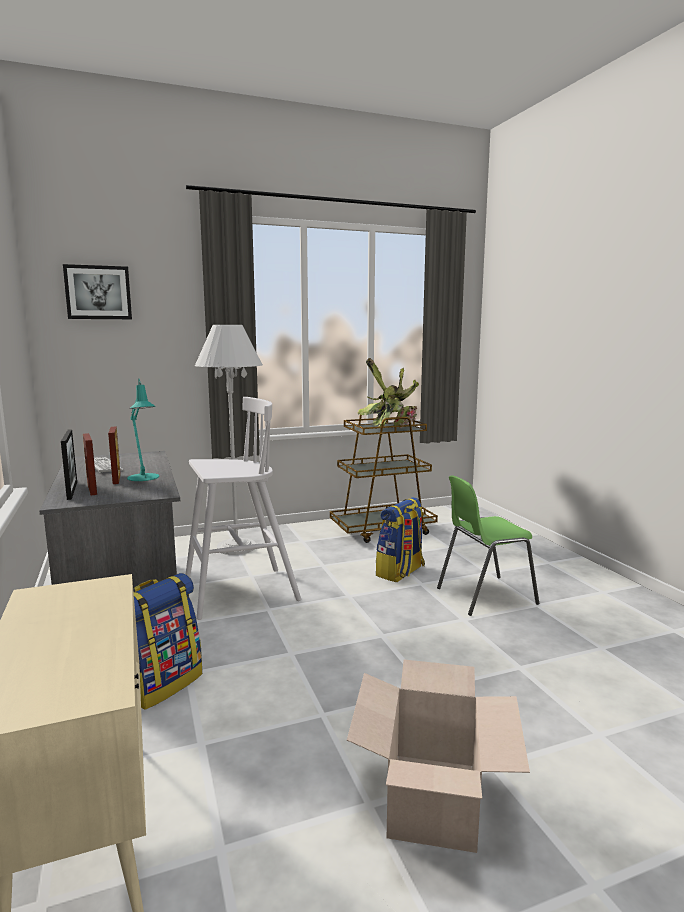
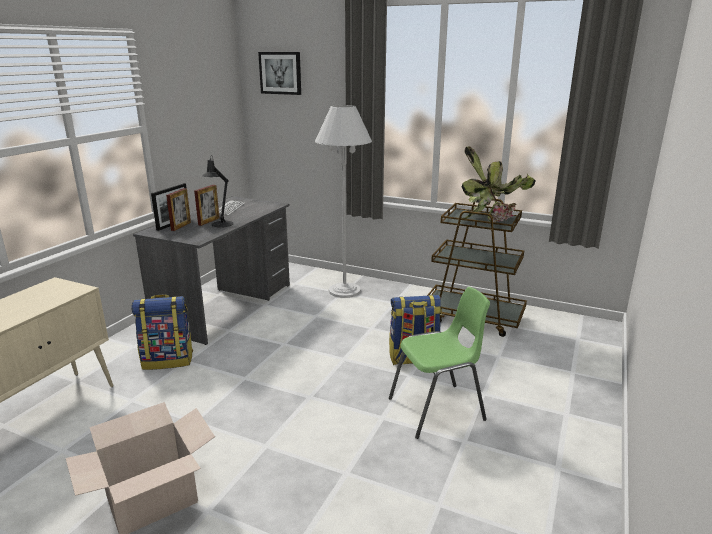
camera: 45 degrees right, 10 degrees up
turquoise table lamp [127,379,159,481] -> black table lamp [202,155,234,228]
white stool [186,397,301,620] -> none
green chair [437,475,539,616] -> green chair turned 135 degrees clockwise [389,287,490,439]

